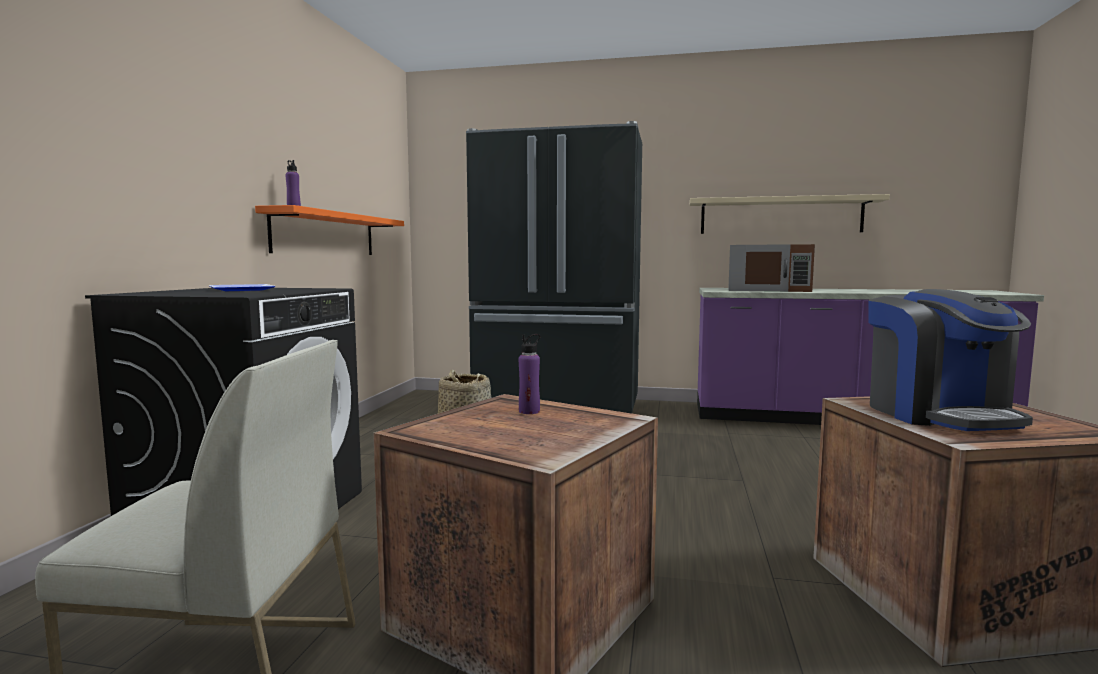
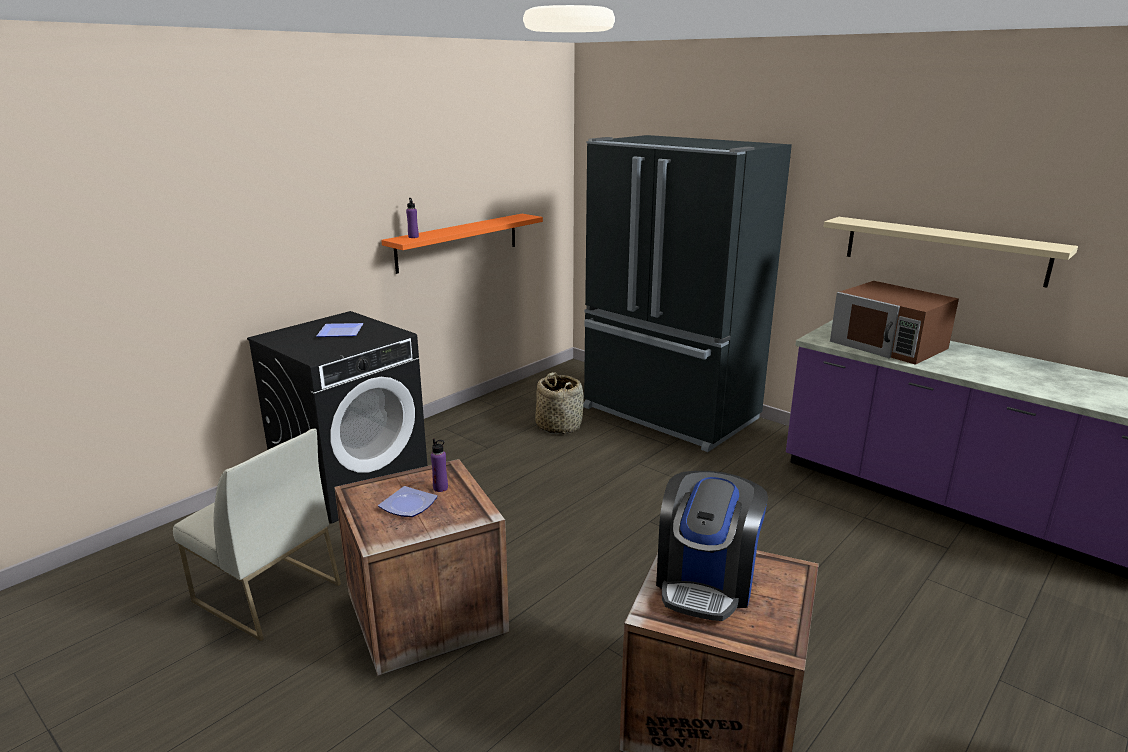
camera: 30 degrees right, 15 degrees up
none -> plate [378,486,438,517]

